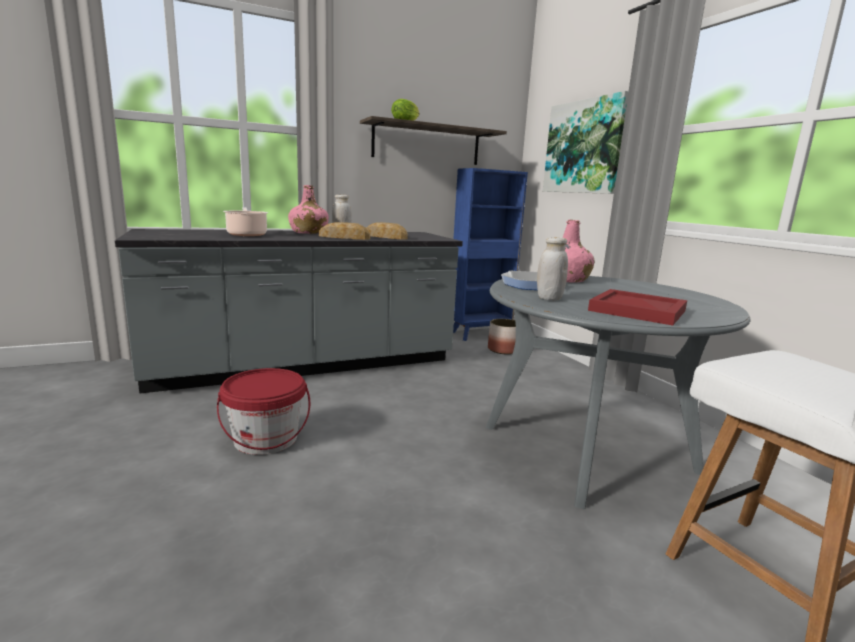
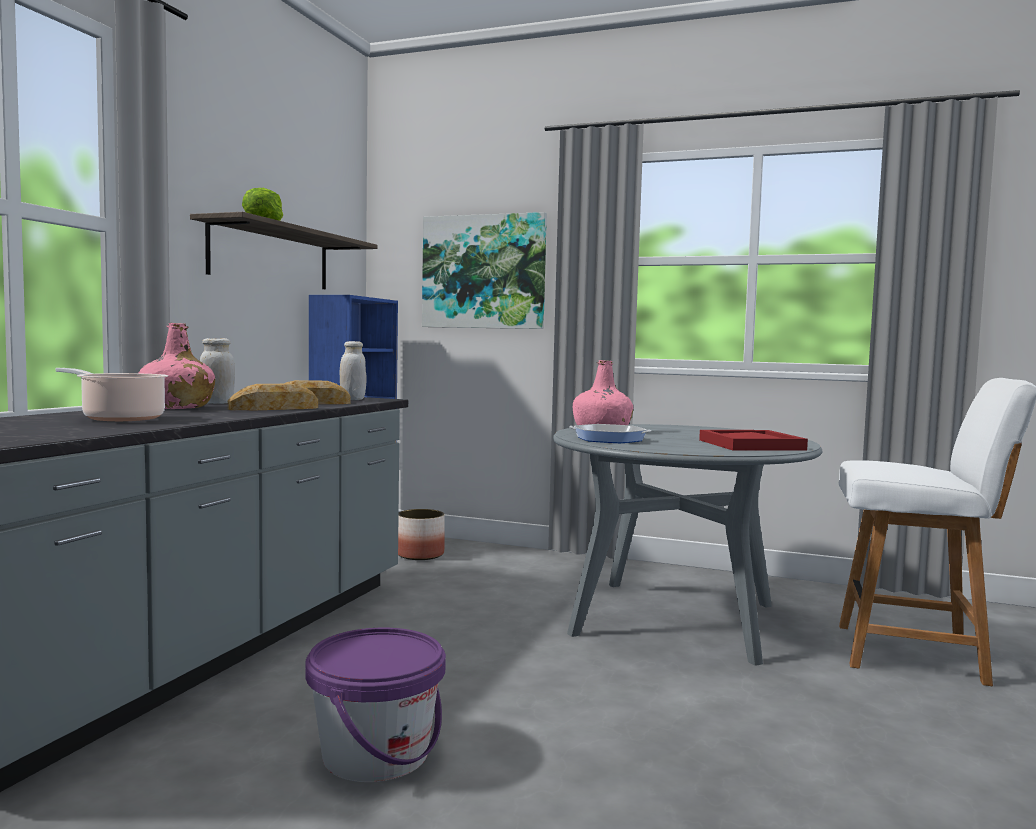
camera: 45 degrees left, 10 degrees down
red bucket [217,368,310,455] -> purple bucket [305,628,446,782]
white jar [537,237,568,300] -> white jar moved to [339,341,366,400]

